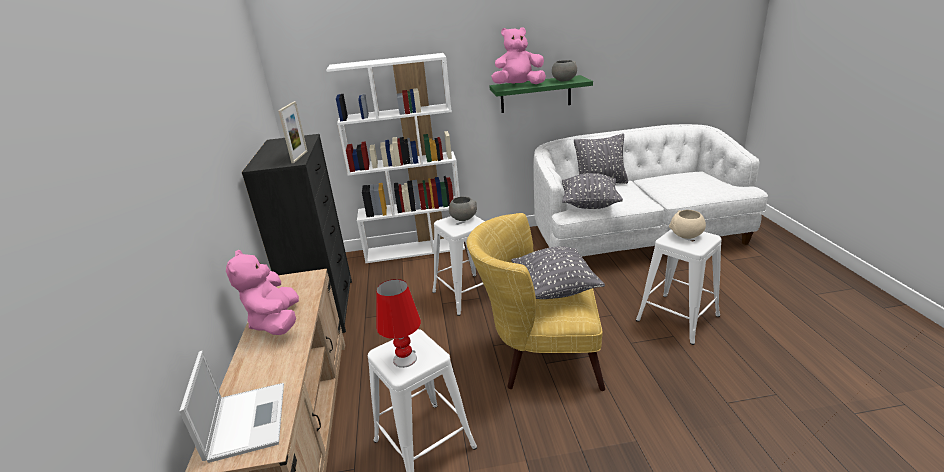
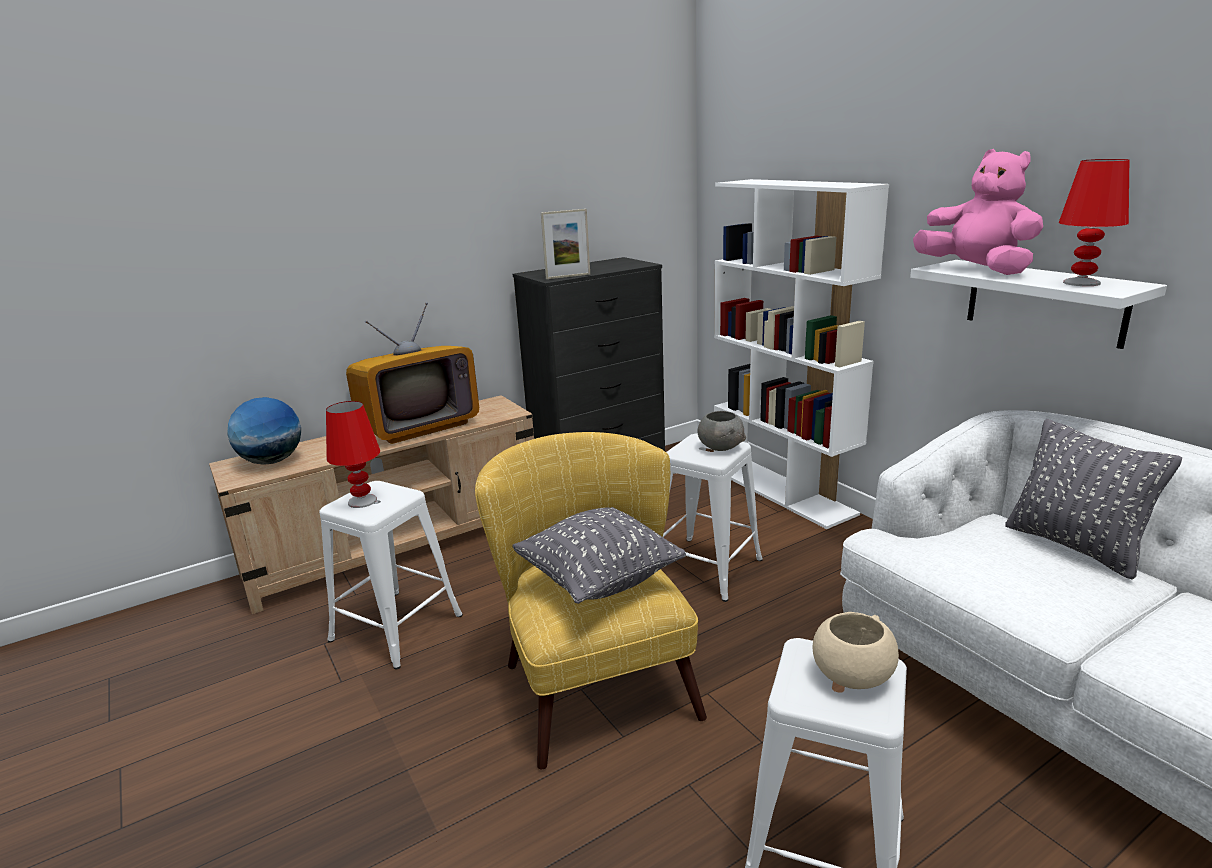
camera: 65 degrees right, 5 degrees down
laptop [179,351,284,463] -> globe [227,397,301,465]
pink plush toy [226,250,299,335] -> television [346,302,479,444]
green shelf [490,75,593,113] -> white shelf [910,260,1167,349]
grey bowl [552,60,577,81] -> red table lamp [1059,159,1129,286]
grey pillow [562,173,623,209] -> none

